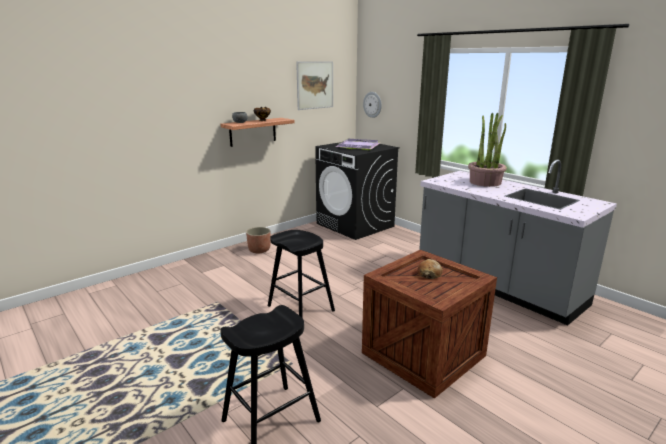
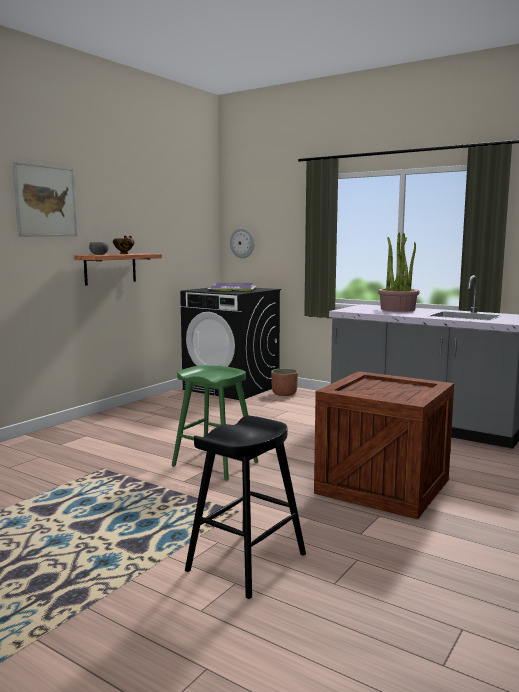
camera: 15 degrees left, 10 degrees down
planter [246,227,271,253] -> planter moved to [271,368,298,396]
black stool [268,230,335,319] -> green stool [172,365,258,480]
picture [296,61,333,110] -> picture moved to [12,162,78,237]
bread [417,259,443,279] -> none

